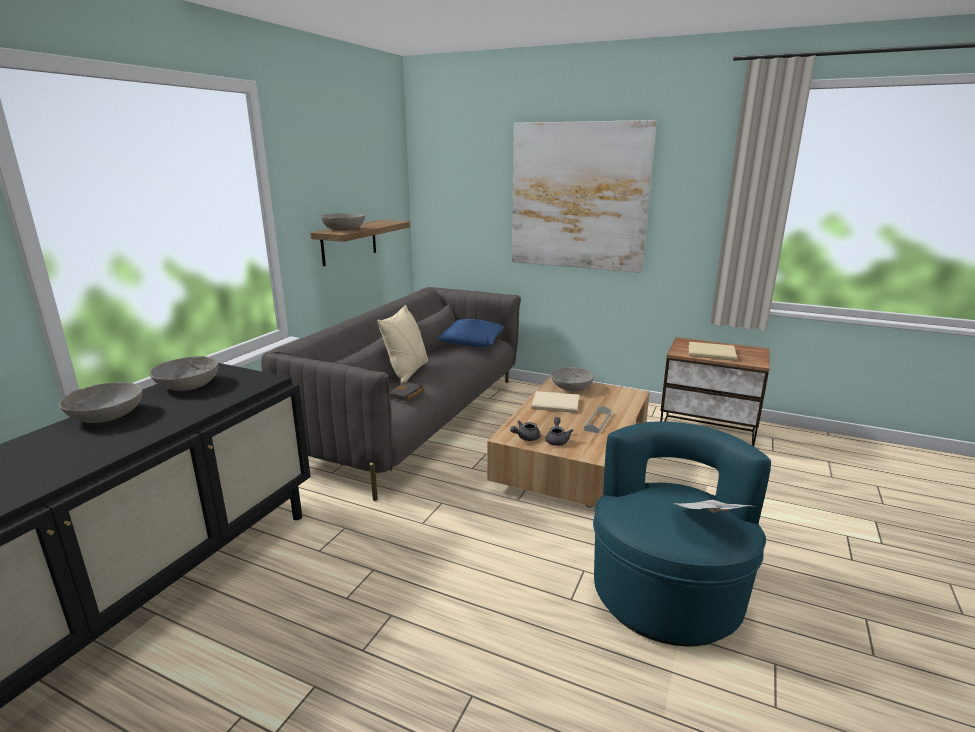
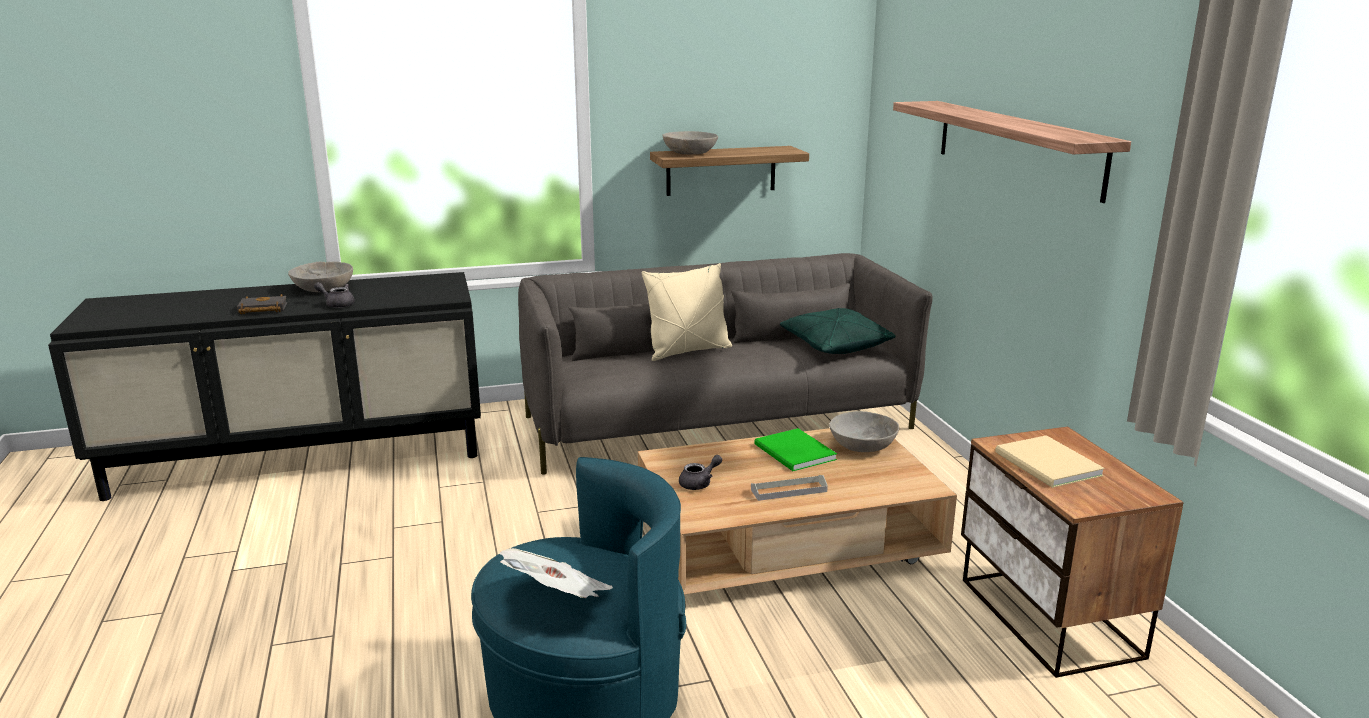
camera: 50 degrees right, 0 degrees up
grey bowl [150,356,219,391] -> none
black book [390,381,425,401] -> black book moved to [237,294,288,314]
blue pillow [438,319,504,347] -> green pillow [780,308,896,354]
grey teapot [510,420,541,441] -> grey teapot moved to [314,282,355,308]
picture [512,120,657,273] -> shelf [893,101,1131,203]
beige book [532,391,579,413] -> green book [754,428,837,471]

